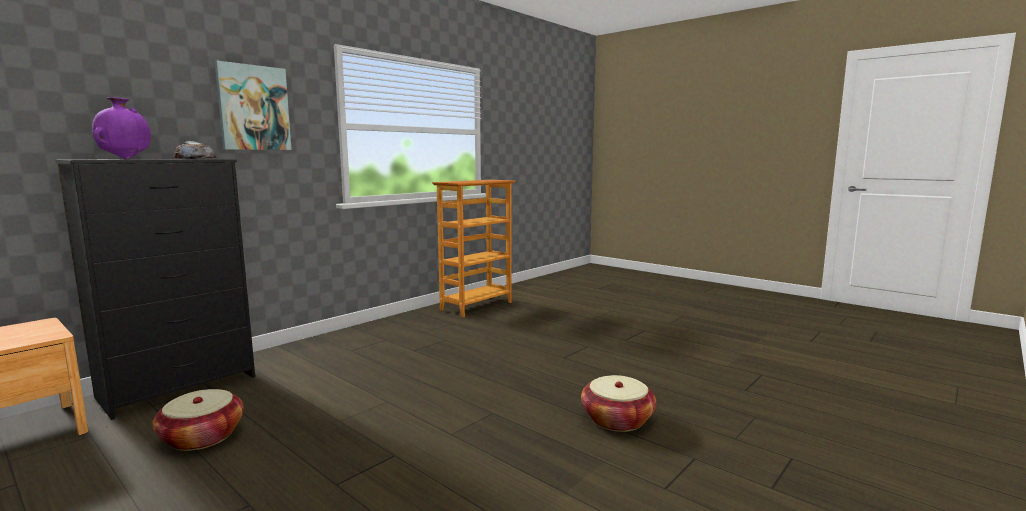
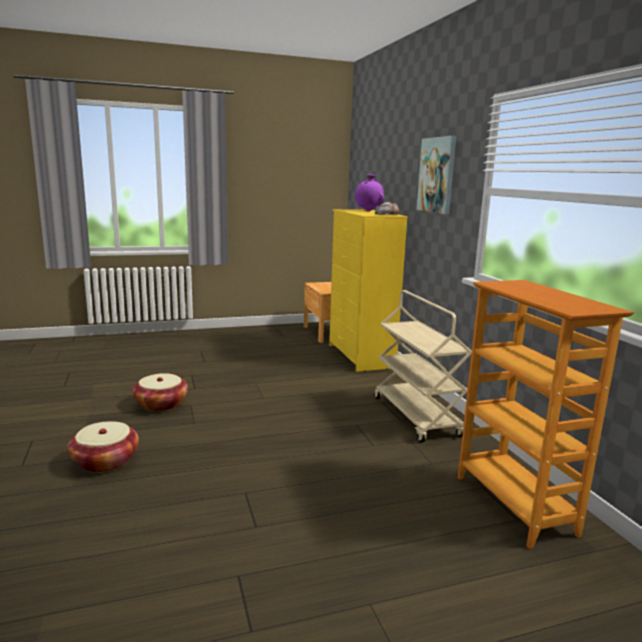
camera: 120 degrees right, 5 degrees up
black dresser [55,159,255,420] -> yellow dresser [329,209,408,372]
basket [153,389,244,451] -> basket moved to [133,373,188,412]
none -> beige cart [374,290,472,443]

